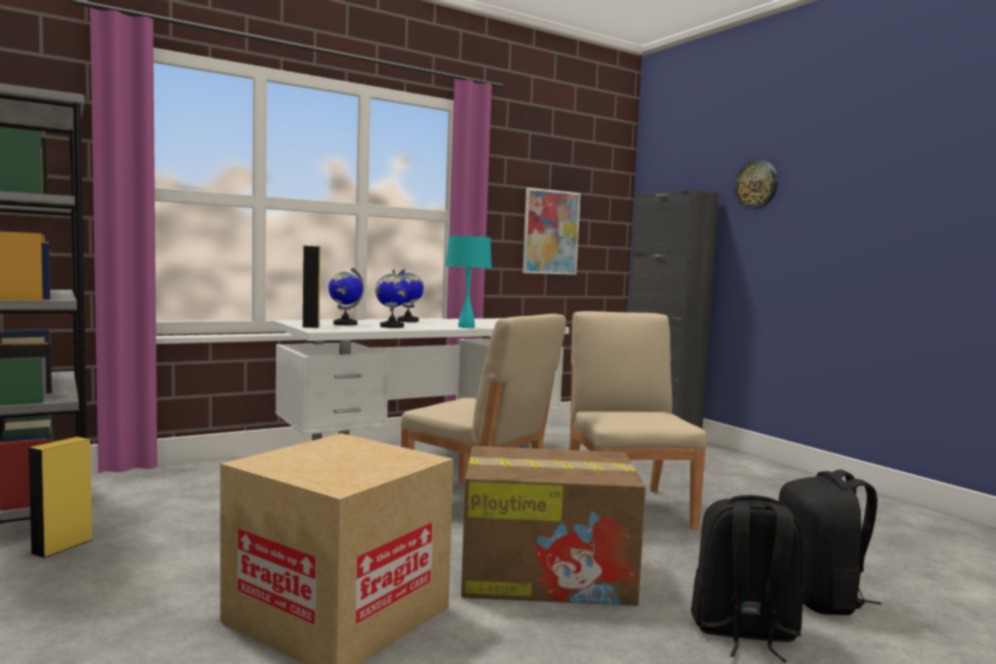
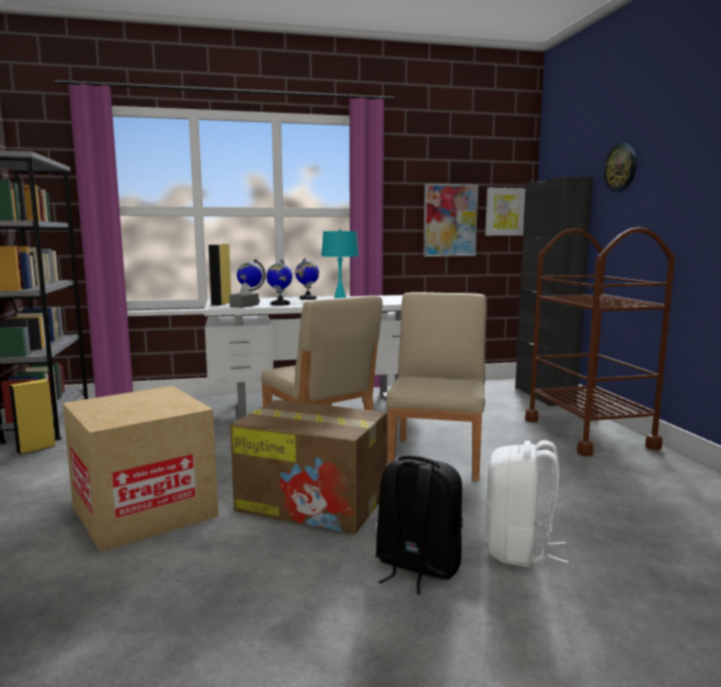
camera: 20 degrees right, 5 degrees up
black backpack [779,470,882,615] -> white backpack [486,440,569,567]
none -> grey tissue box [229,282,259,308]
none -> picture [485,188,525,236]
none -> brown cart [525,227,675,456]

